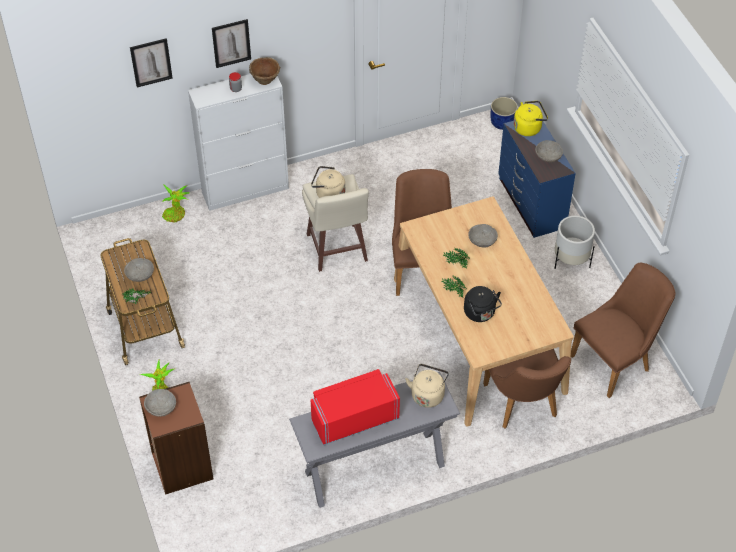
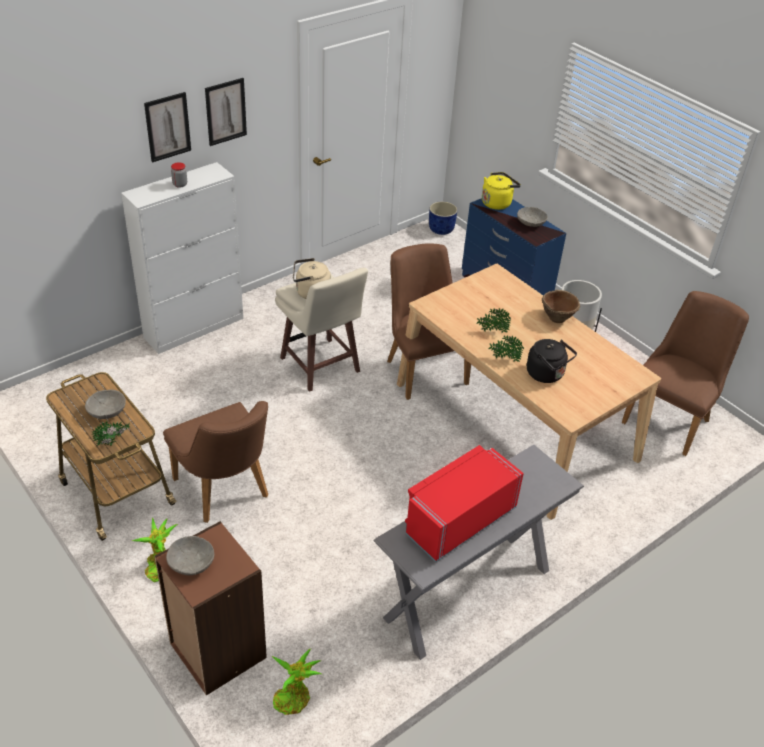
camera: 20 degrees left, 10 degrees down
picture [130,38,173,87] -> picture moved to [205,78,247,146]
potted plant [162,184,189,223] -> potted plant moved to [271,649,322,715]
brown bowl [249,57,280,85] -> brown bowl moved to [542,290,580,323]
beige kettle [405,364,449,408] -> none
grey bowl [469,224,498,247] -> none
brown chair [483,349,571,429] -> brown chair moved to [163,401,268,523]

